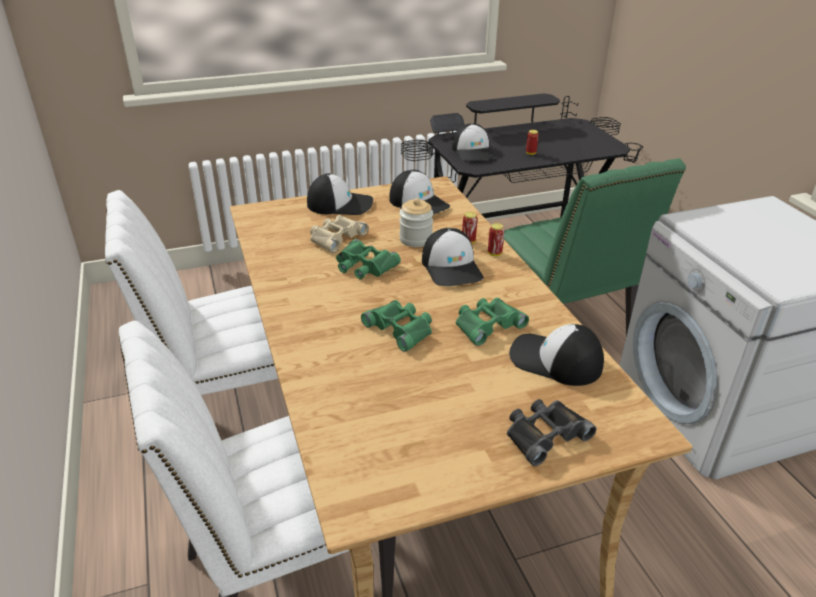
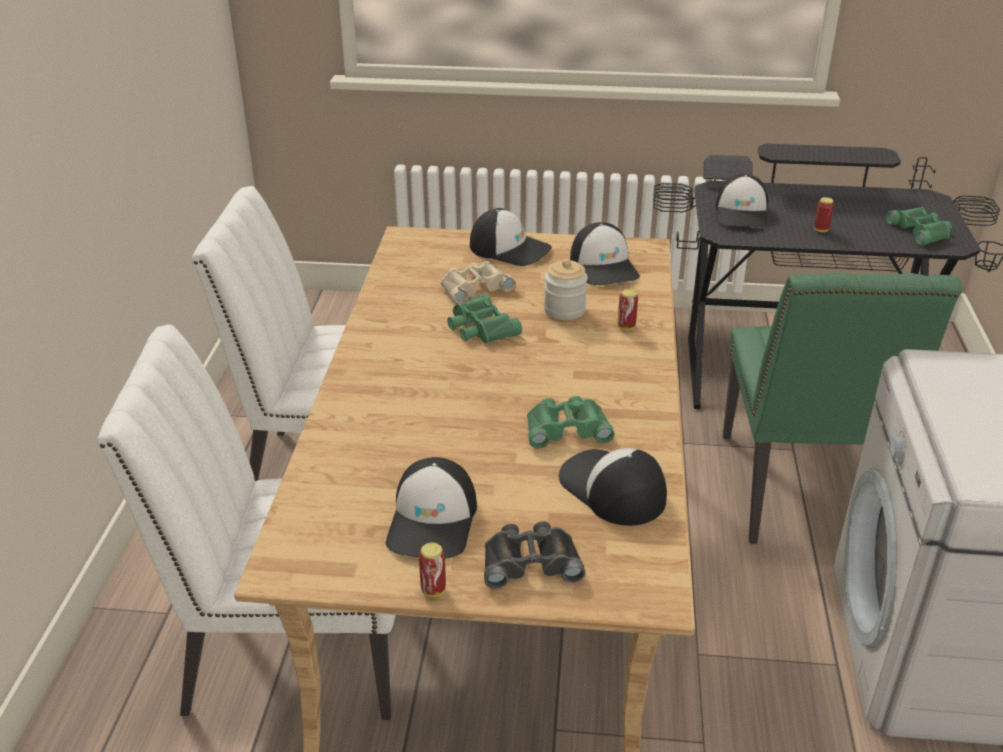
camera: 25 degrees right, 0 degrees up
green binoculars [361,300,432,352] -> green binoculars moved to [886,207,952,245]
cap [422,228,484,286] -> cap moved to [386,457,477,559]
can [488,223,505,256] -> can moved to [419,543,446,597]

